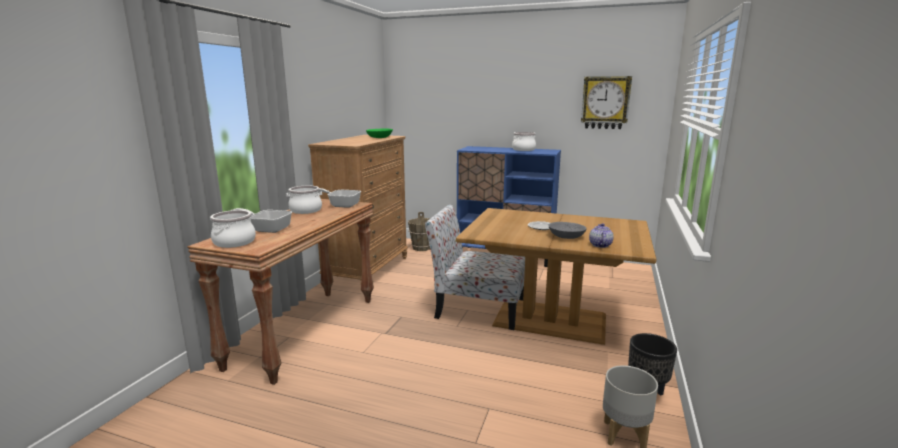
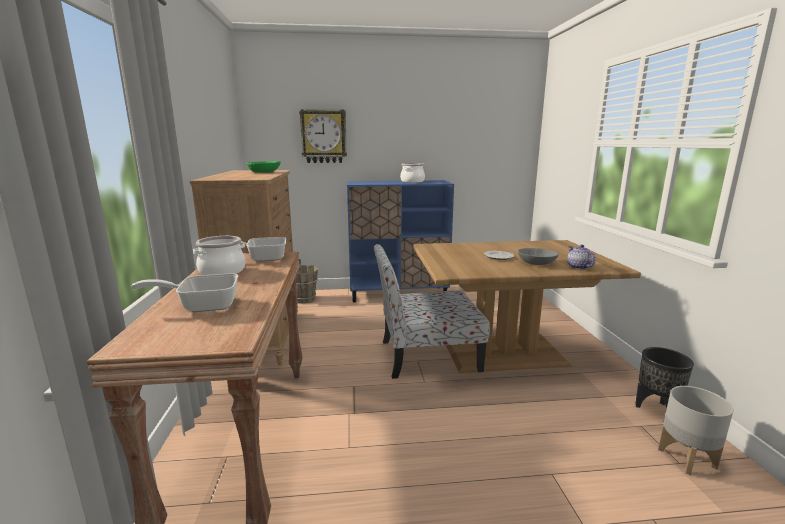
camera: 25 degrees left, 0 degrees up
cooking pot [210,210,256,248] -> none
wall clock [581,76,632,129] -> wall clock moved to [299,109,347,163]

